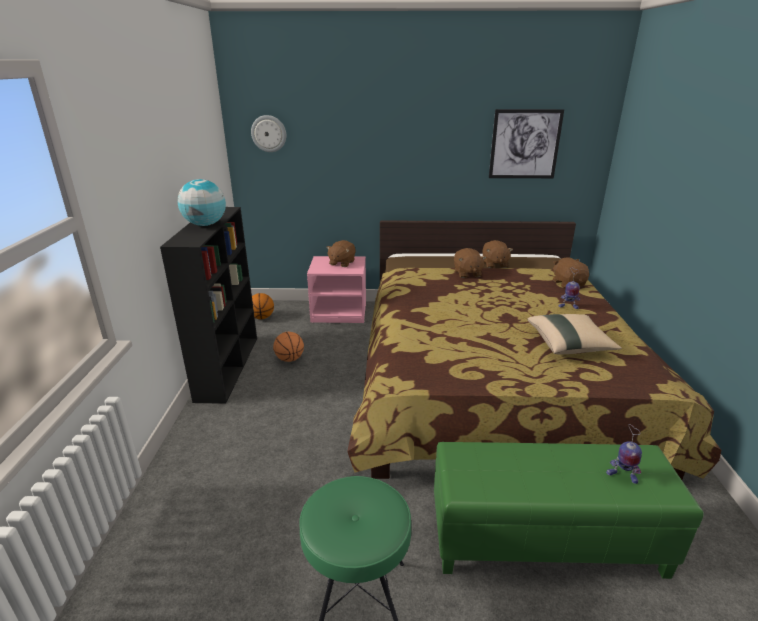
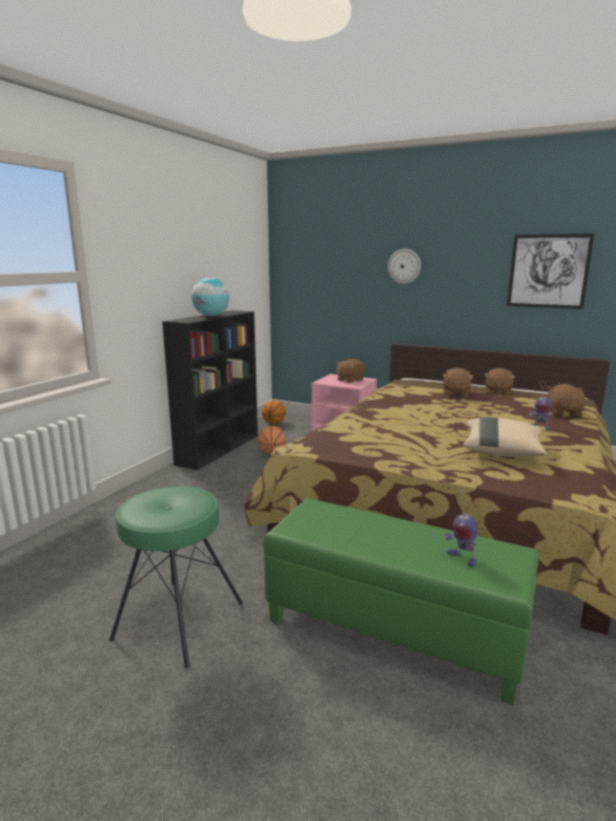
camera: 25 degrees right, 10 degrees down
wall clock [251,115,286,152] -> wall clock moved to [388,249,421,284]

